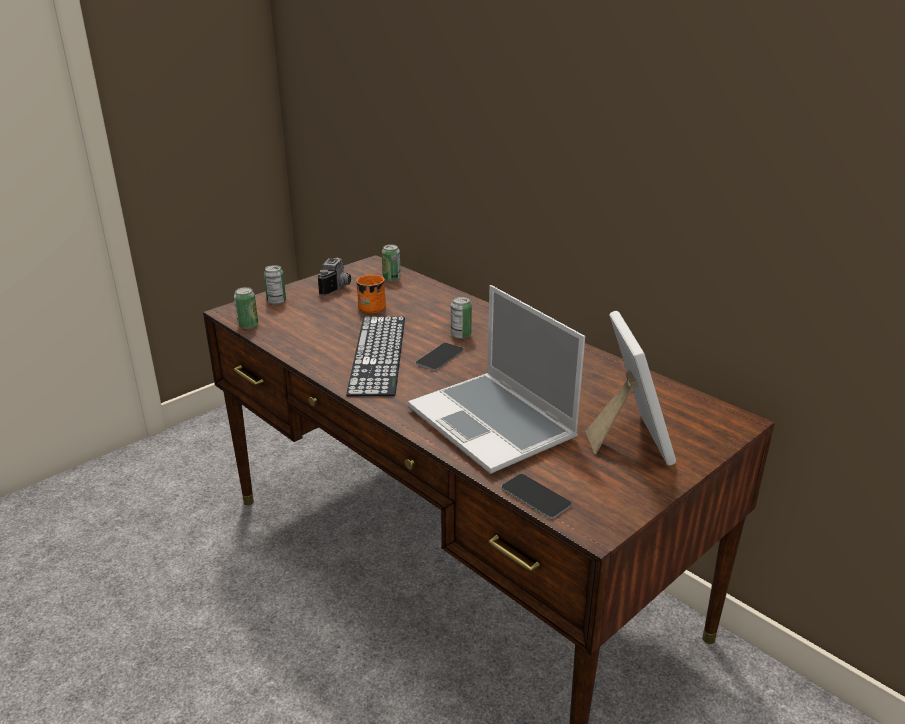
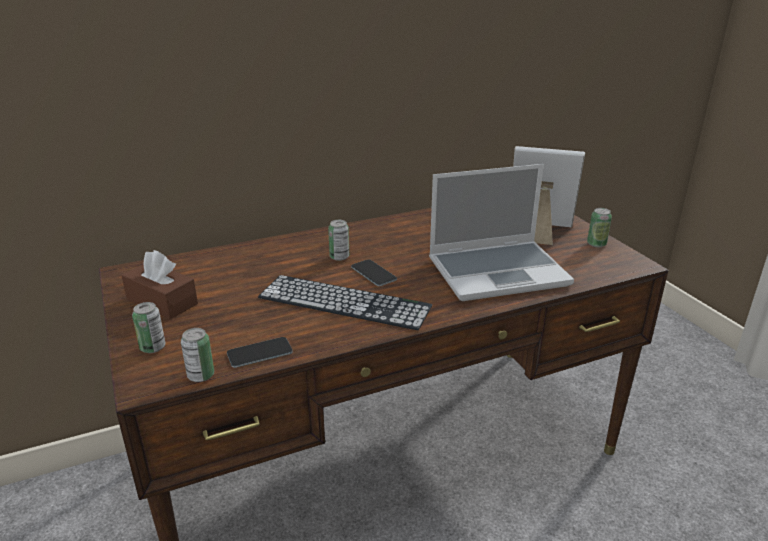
camera: 70 degrees left, 0 degrees up
camera [318,257,351,296] -> brown tissue box [121,250,198,319]
orange mug [356,275,386,313] -> none
can [382,244,401,282] -> can moved to [587,208,612,247]
phone [502,474,572,519] -> phone moved to [227,337,293,368]

